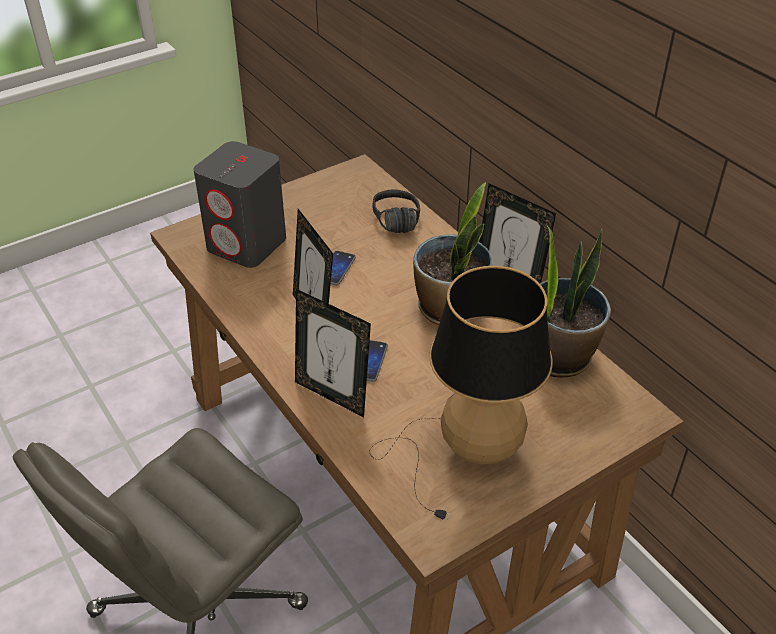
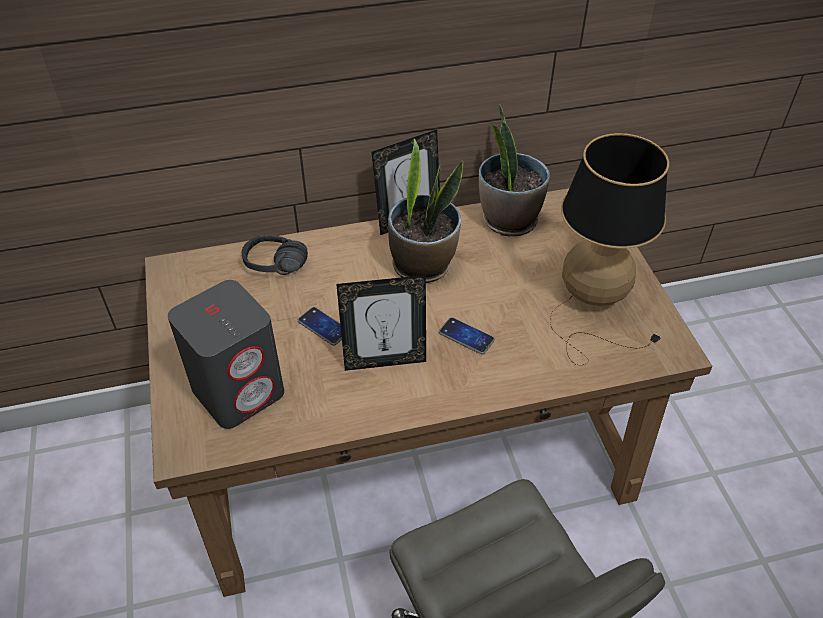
camera: 70 degrees left, 5 degrees up
picture frame [295,289,371,417] -> none

